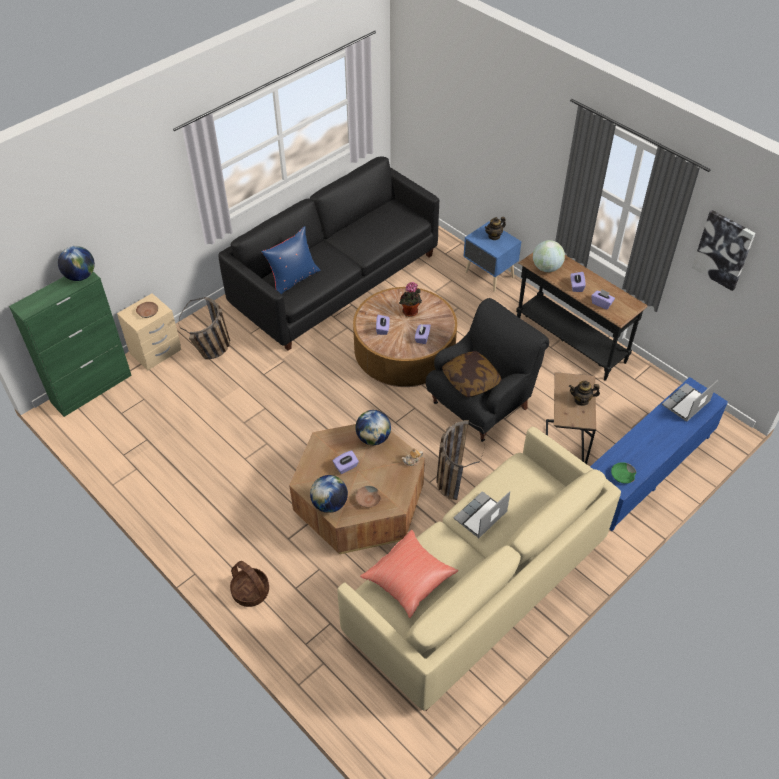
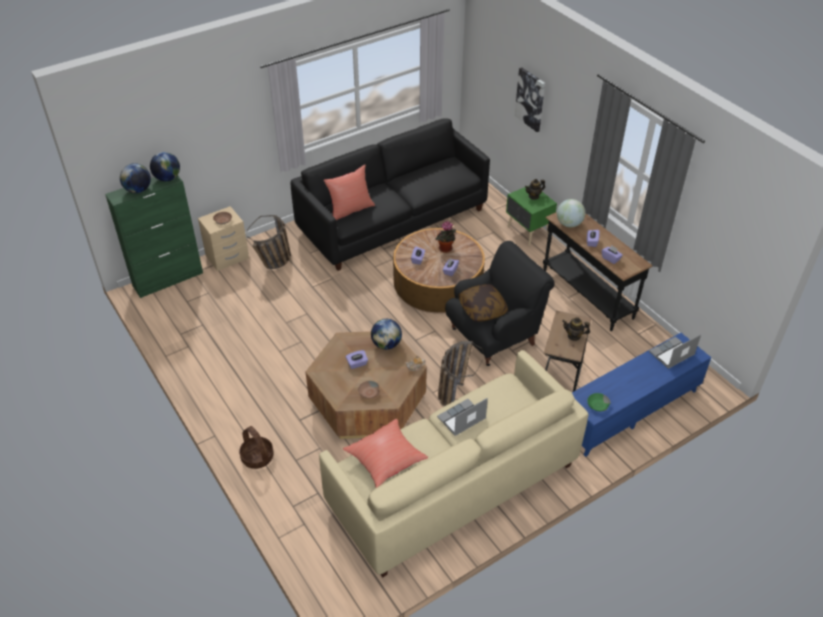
camera: 10 degrees right, 5 degrees down
blue pillow [261,226,320,294] -> red pillow [323,165,375,220]
globe [310,475,348,513] -> globe moved to [120,163,151,193]
blue nightstand [463,222,522,292] -> green nightstand [506,187,557,246]
picture [692,210,756,291] -> picture moved to [515,67,545,132]

